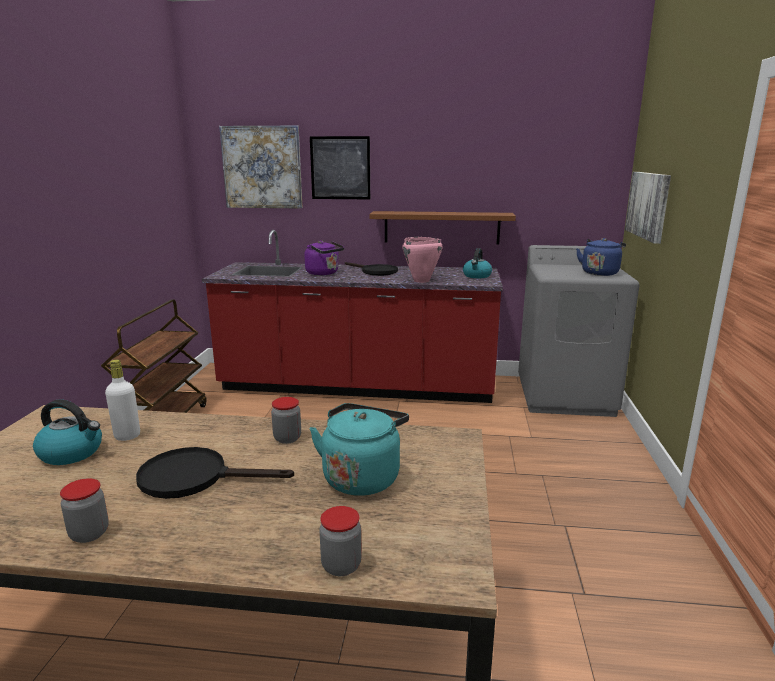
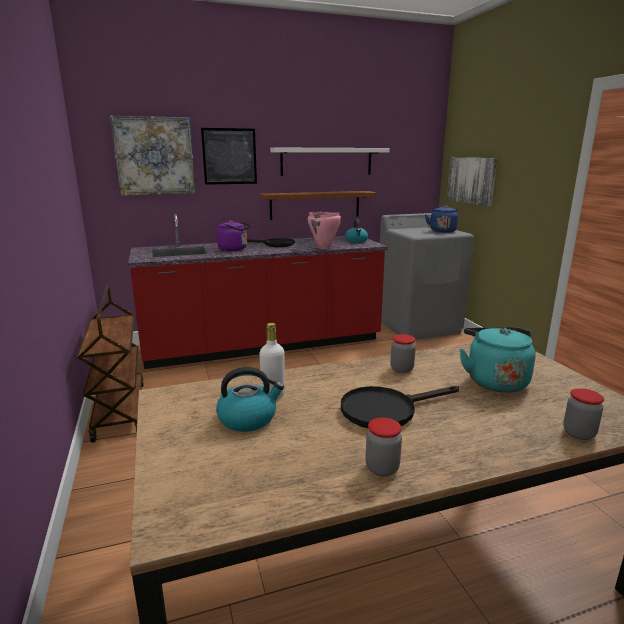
camera: 25 degrees left, 0 degrees up
none -> white shelf [270,148,390,176]

